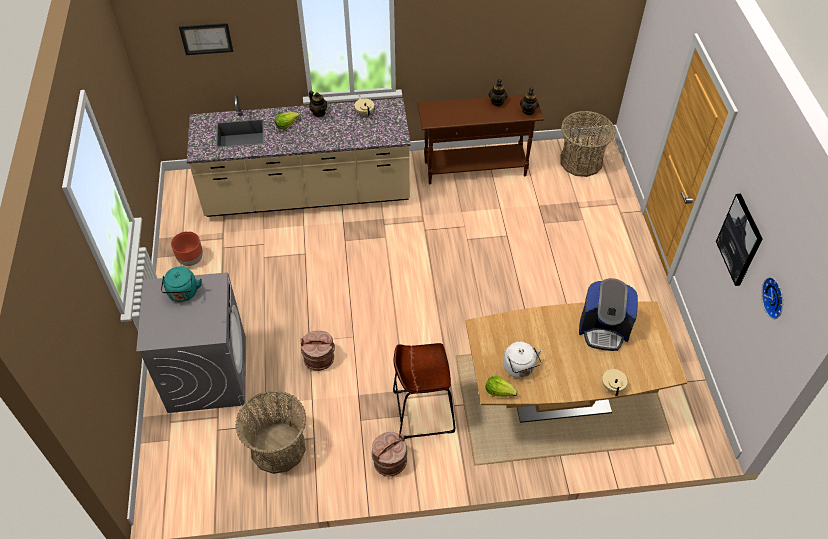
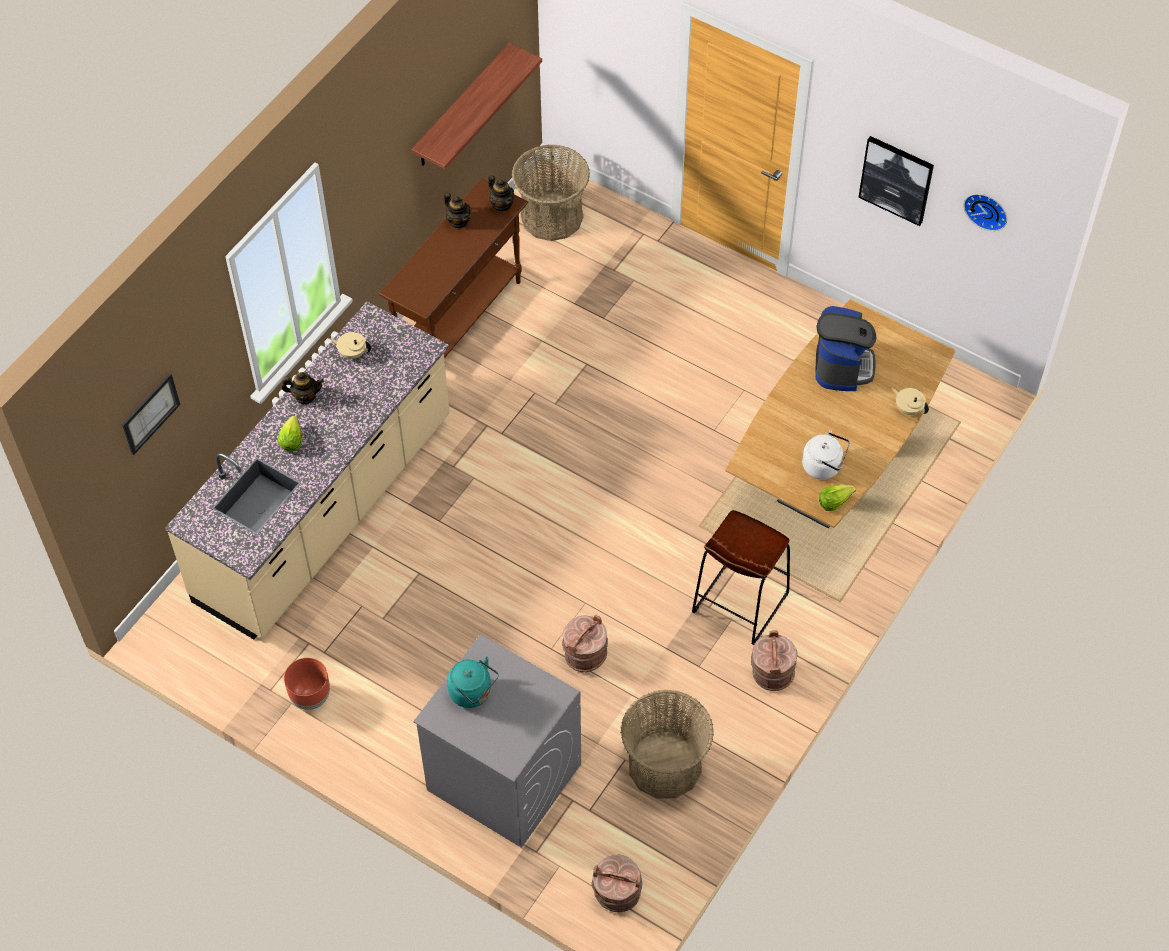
camera: 50 degrees left, 5 degrees up
coffee machine [579,278,638,351] -> coffee machine turned 45 degrees counterclockwise [815,306,877,391]
none -> shelf [411,43,542,169]
none -> brown bucket [591,855,642,912]

